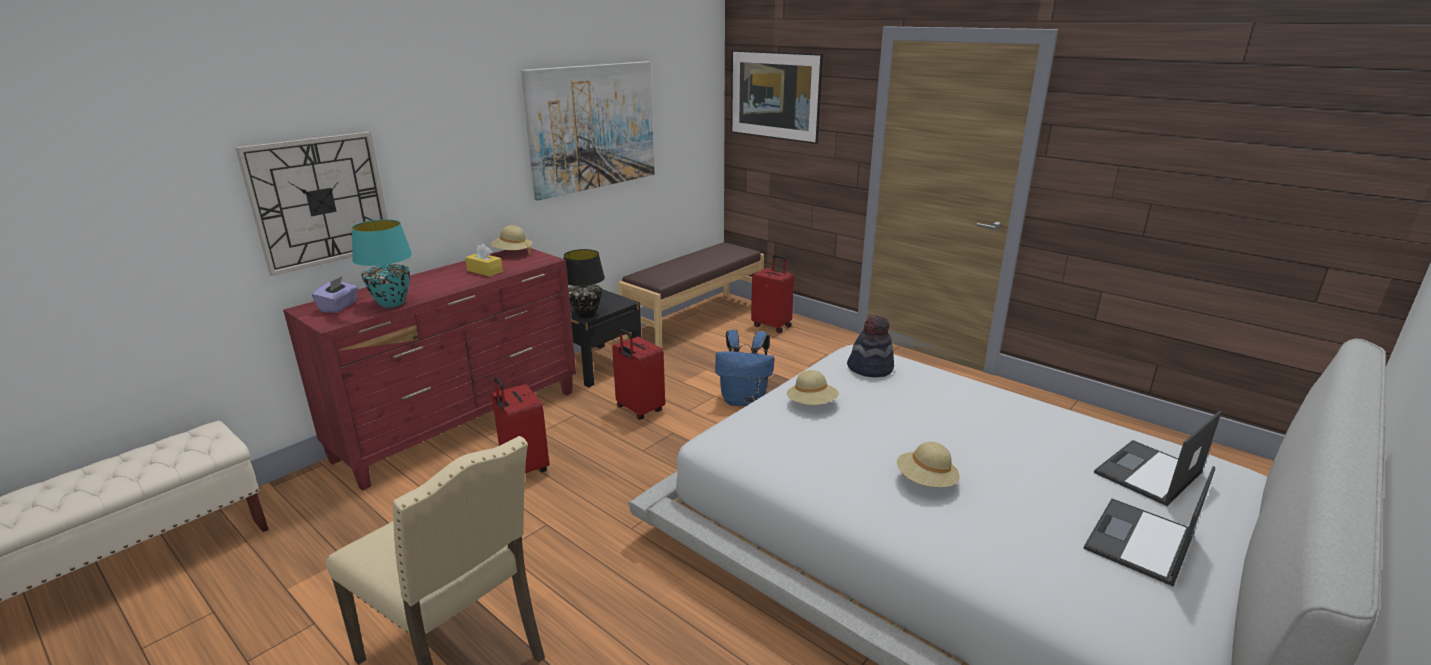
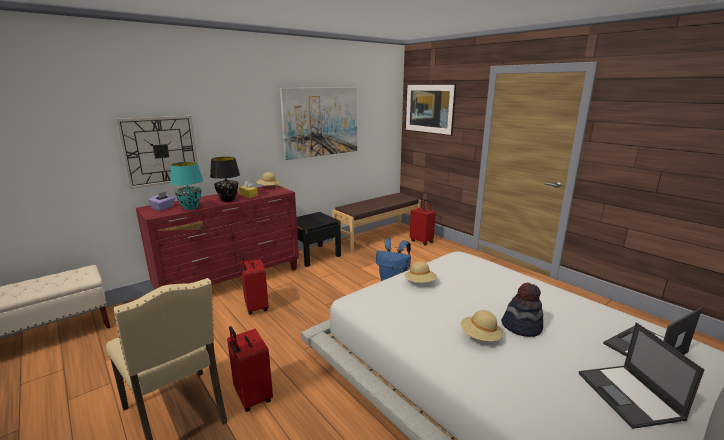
camera: 10 degrees right, 5 degrees down
black table lamp [564,249,605,318] -> black table lamp moved to [210,157,240,202]
red suitcase [612,329,665,420] -> red suitcase moved to [227,326,273,412]
hat [847,315,894,377] -> hat moved to [501,283,543,337]
laptop [1083,466,1215,587] -> laptop turned 60 degrees counterclockwise [579,322,705,429]

